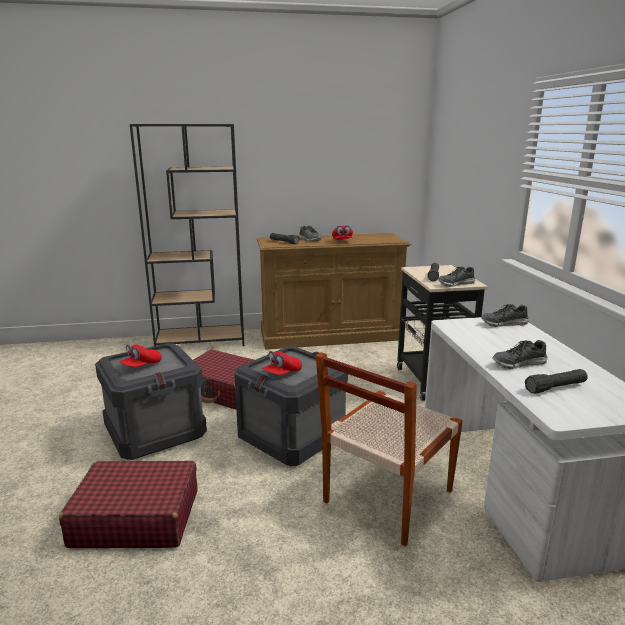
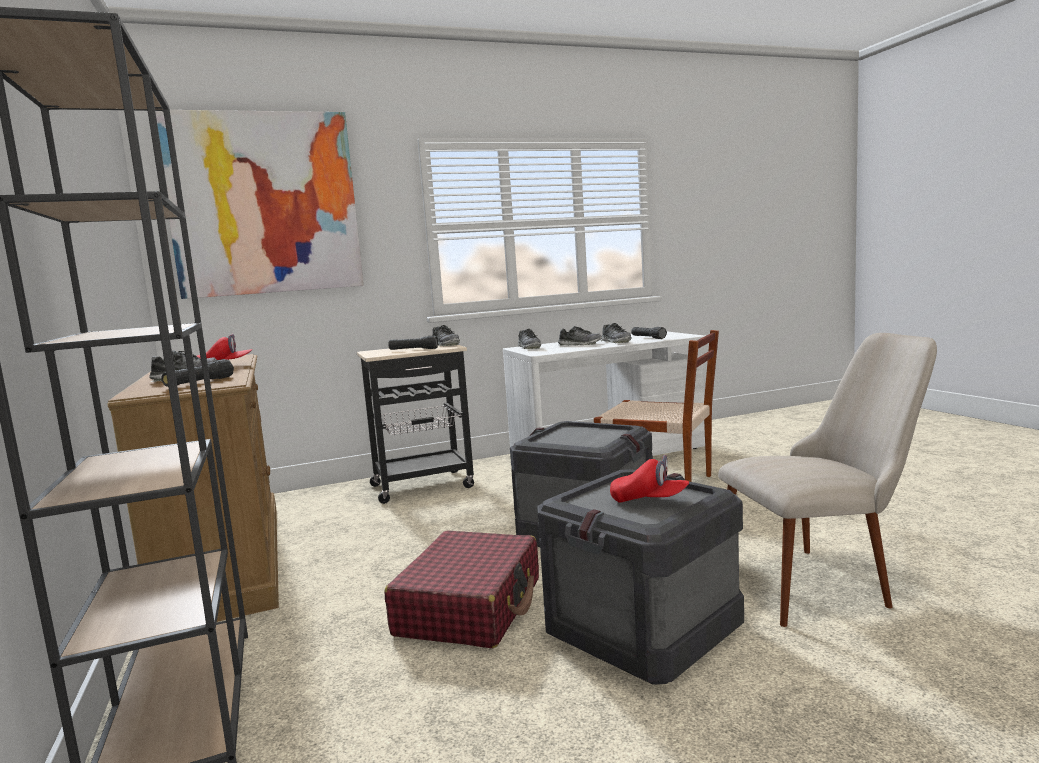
camera: 100 degrees left, 10 degrees down
red suitcase [59,461,197,548] -> beige chair [718,333,937,627]
red cap [262,351,302,375] -> none
none -> picture [155,110,364,299]
none -> shoe [558,326,602,346]

